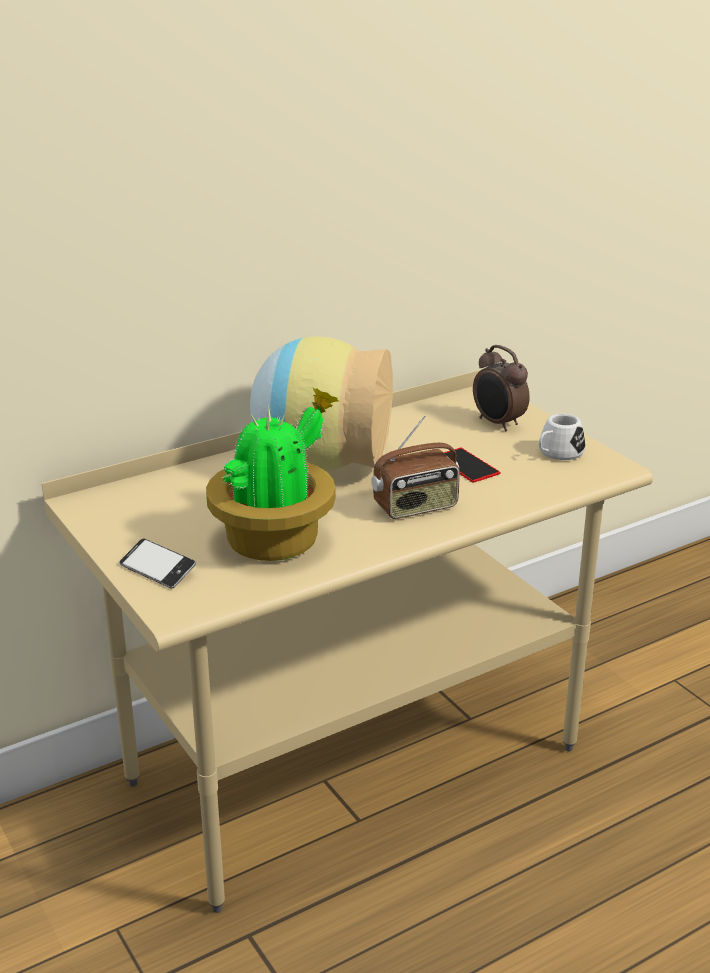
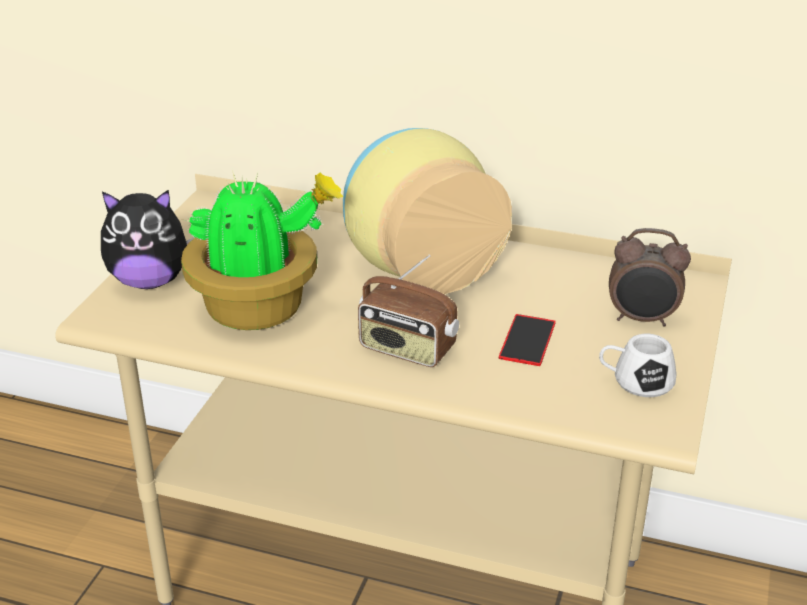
camera: 50 degrees right, 5 degrees up
phone [120,538,196,589] -> plush toy [101,190,194,289]
alarm clock [473,345,530,431] -> alarm clock turned 90 degrees counterclockwise [609,228,691,327]

